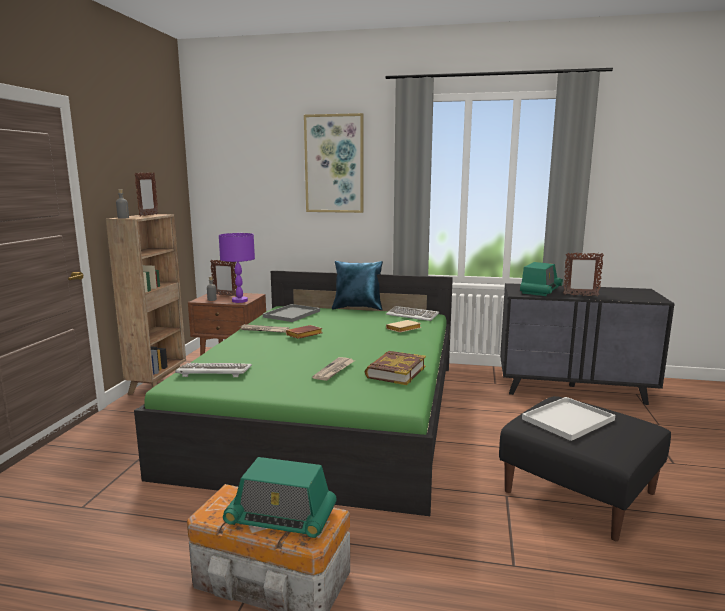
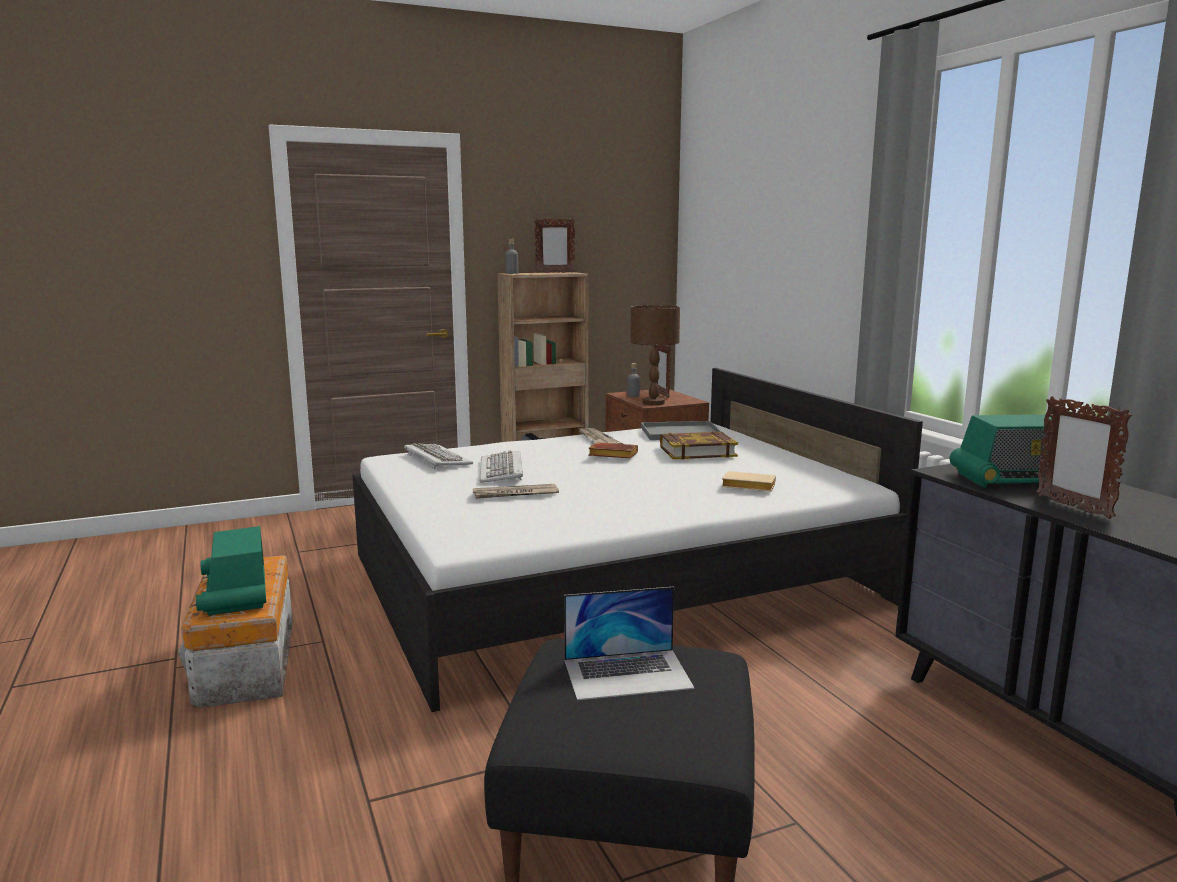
camera: 55 degrees right, 0 degrees up
green bed [134,270,453,516] -> white bed [352,368,923,712]
purple table lamp [219,233,255,303] -> brown table lamp [630,305,680,405]
picture [304,113,364,213] -> none
blue pillow [332,261,383,310] -> none
book [365,351,426,385] -> book moved to [660,431,738,460]
keyboard [386,306,439,321] -> keyboard moved to [480,450,523,483]
white tray [522,397,615,441] -> laptop [564,587,694,700]

